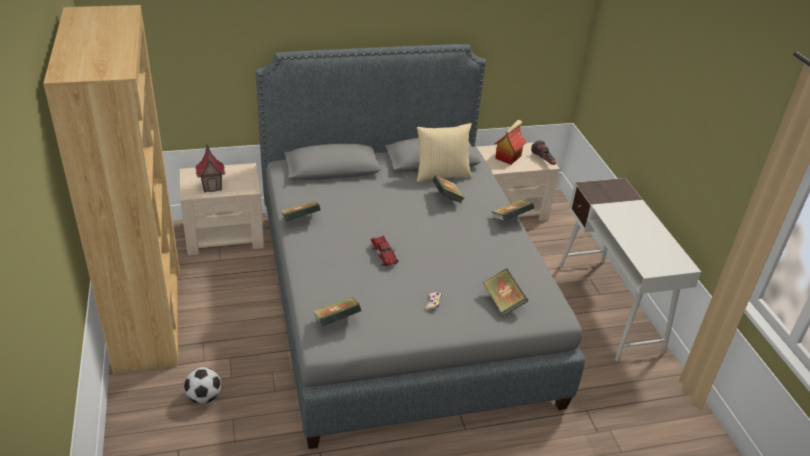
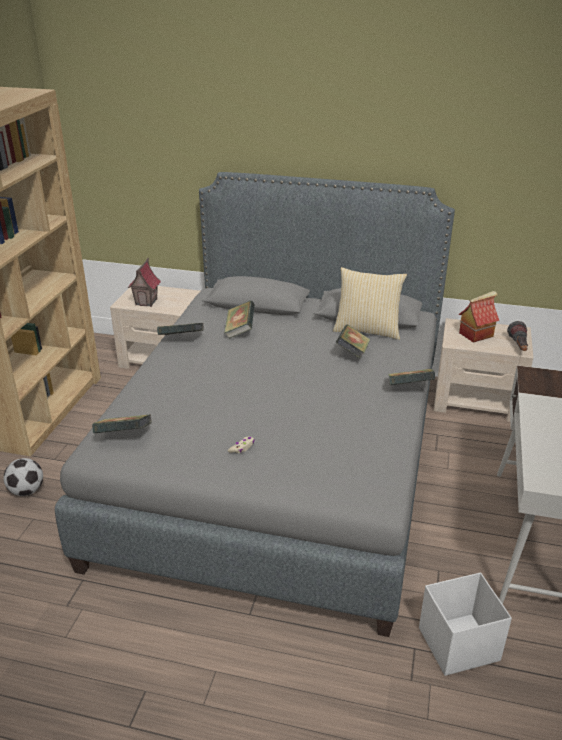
camera: 30 degrees right, 5 degrees down
toy car [369,236,401,267] -> none
book [483,269,528,316] -> book moved to [224,301,255,339]
none -> white storage box [419,572,512,676]

